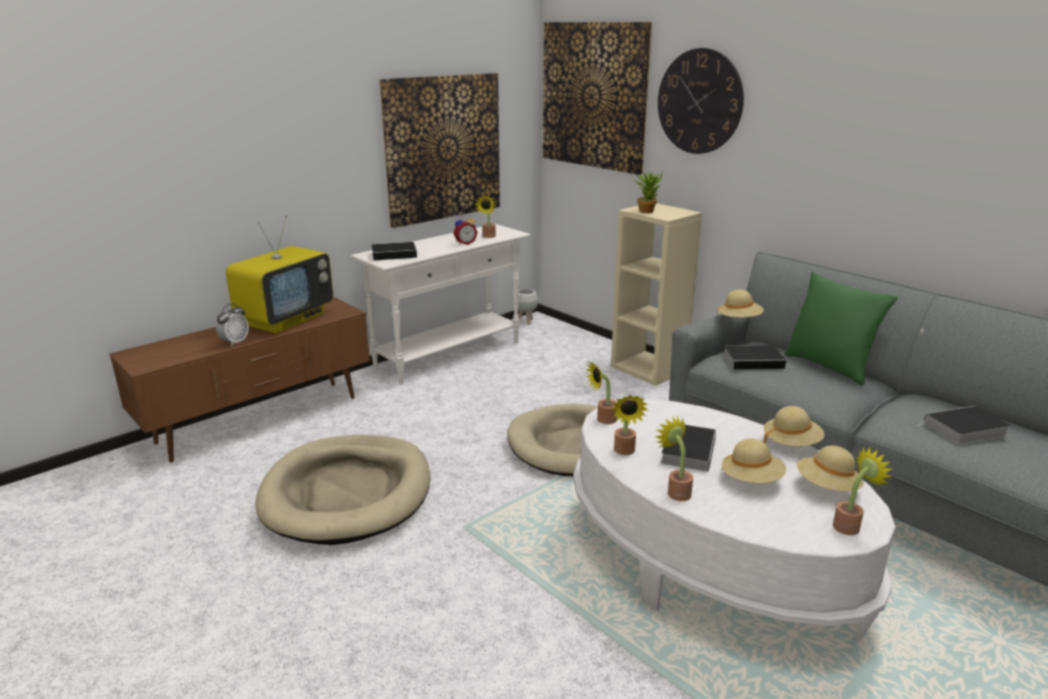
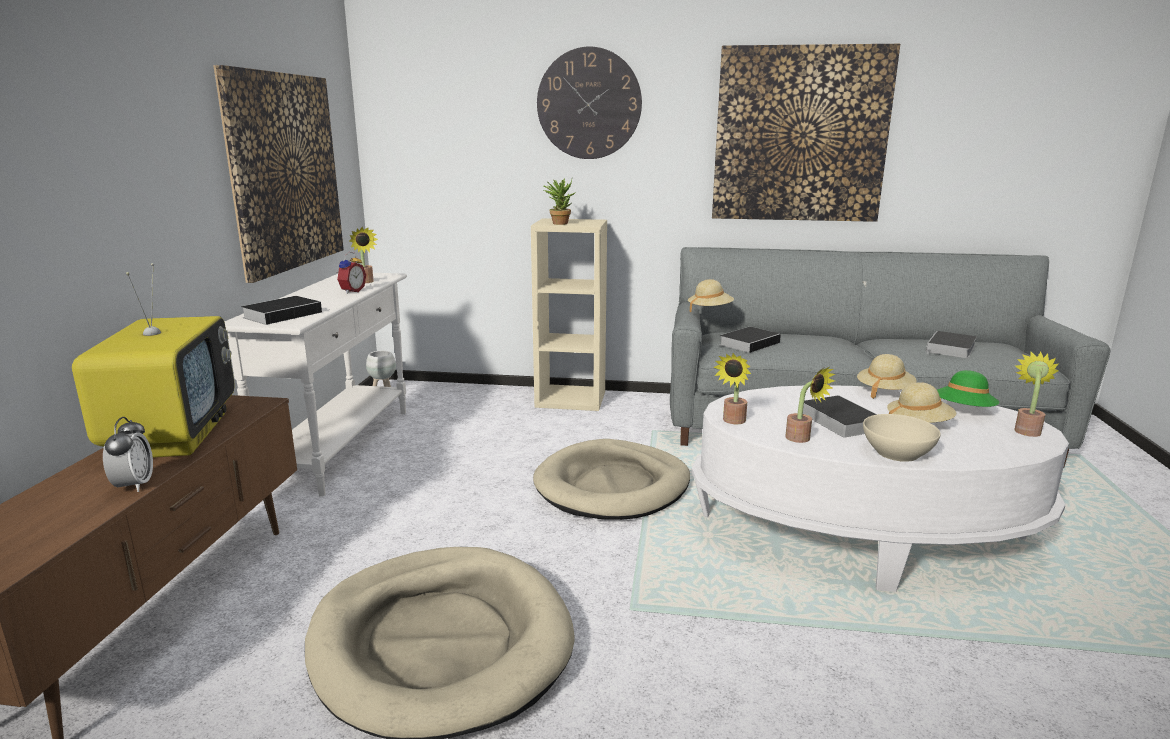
camera: 40 degrees left, 5 degrees down
picture [543,22,652,175] -> picture moved to [712,44,900,222]
potted plant [655,416,693,501] -> beige bowl [863,414,941,462]
green pillow [784,272,898,386] -> none
beige hat [797,446,864,491] -> green hat [937,370,999,407]

